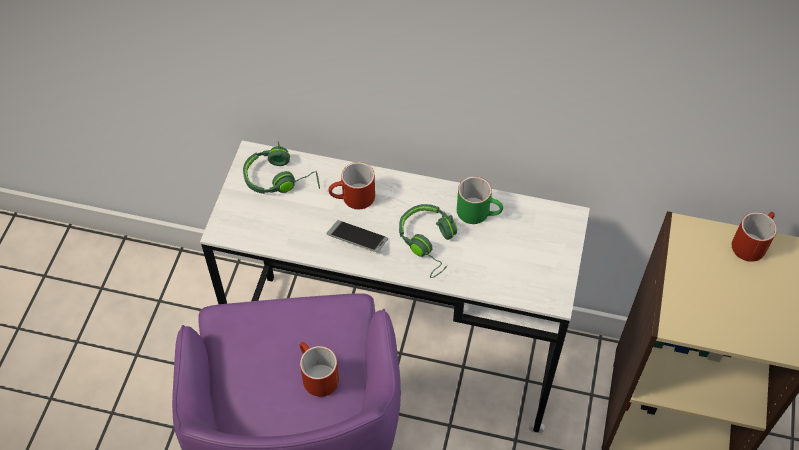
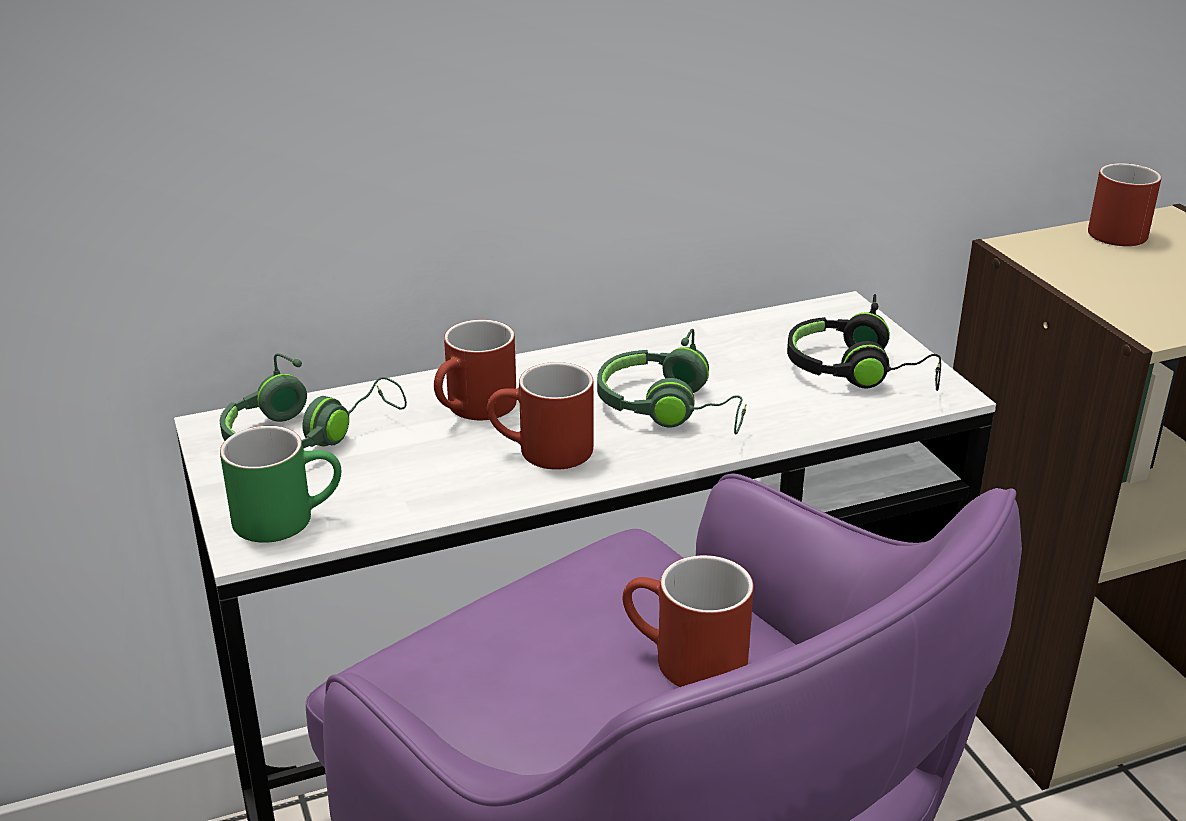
camera: 35 degrees left, 25 degrees down
phone [327,220,388,252] -> red mug [487,362,593,470]
green mug [457,176,503,224] -> green mug moved to [220,426,341,543]
none -> black headphones [787,294,941,391]

